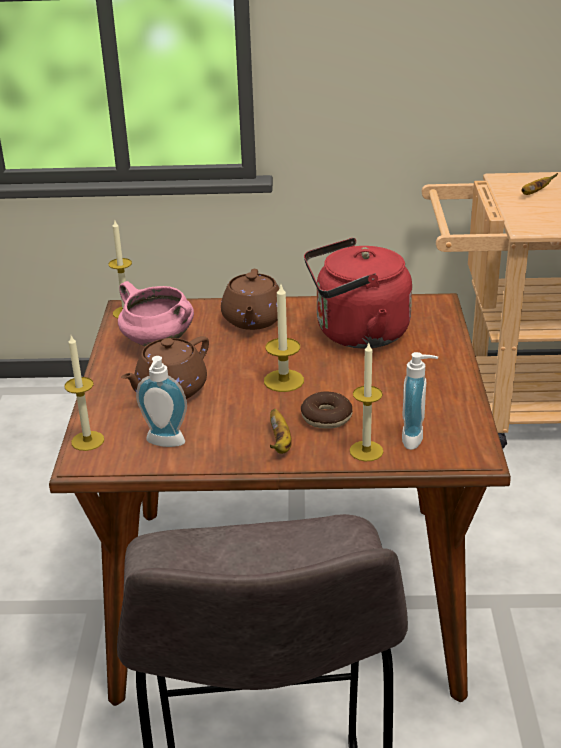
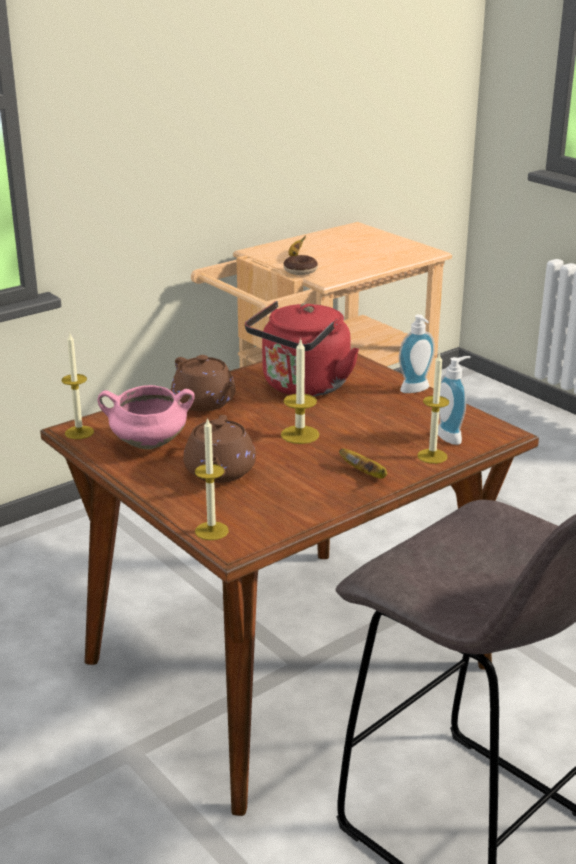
camera: 40 degrees left, 5 degrees down
soap dispenser [136,356,187,447] -> soap dispenser moved to [399,314,435,393]
donut [301,391,353,429] -> donut moved to [283,255,318,275]

